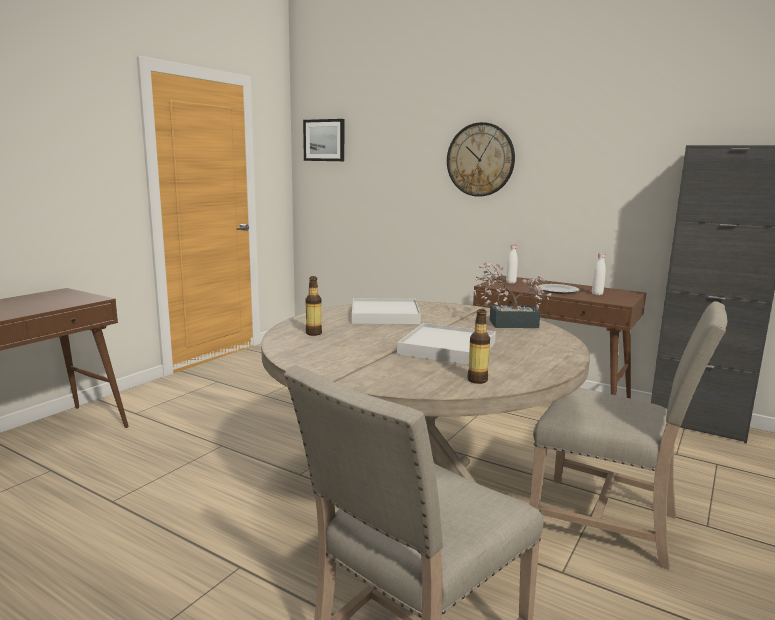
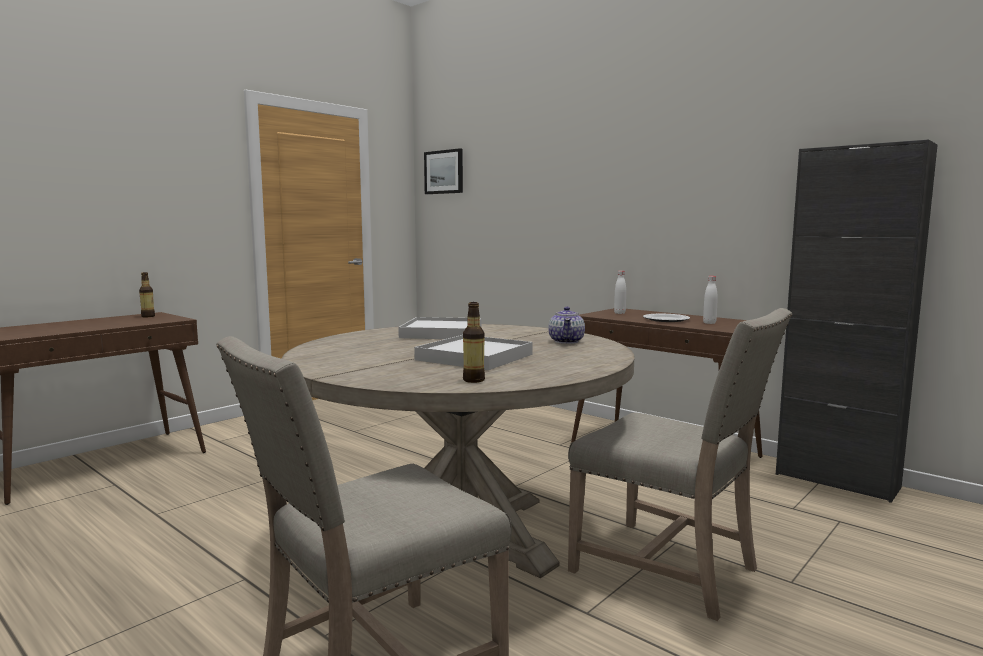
camera: 10 degrees right, 5 degrees down
bottle [305,276,322,336] -> bottle moved to [139,272,155,317]
wall clock [447,122,515,197] -> none
potted plant [473,262,552,328] -> teapot [548,306,585,344]

